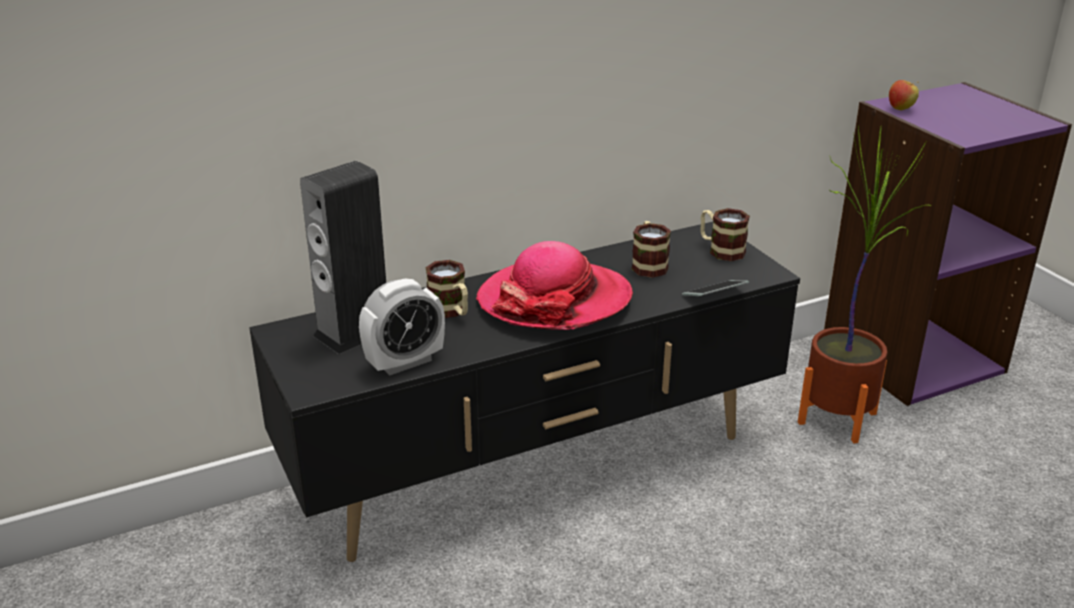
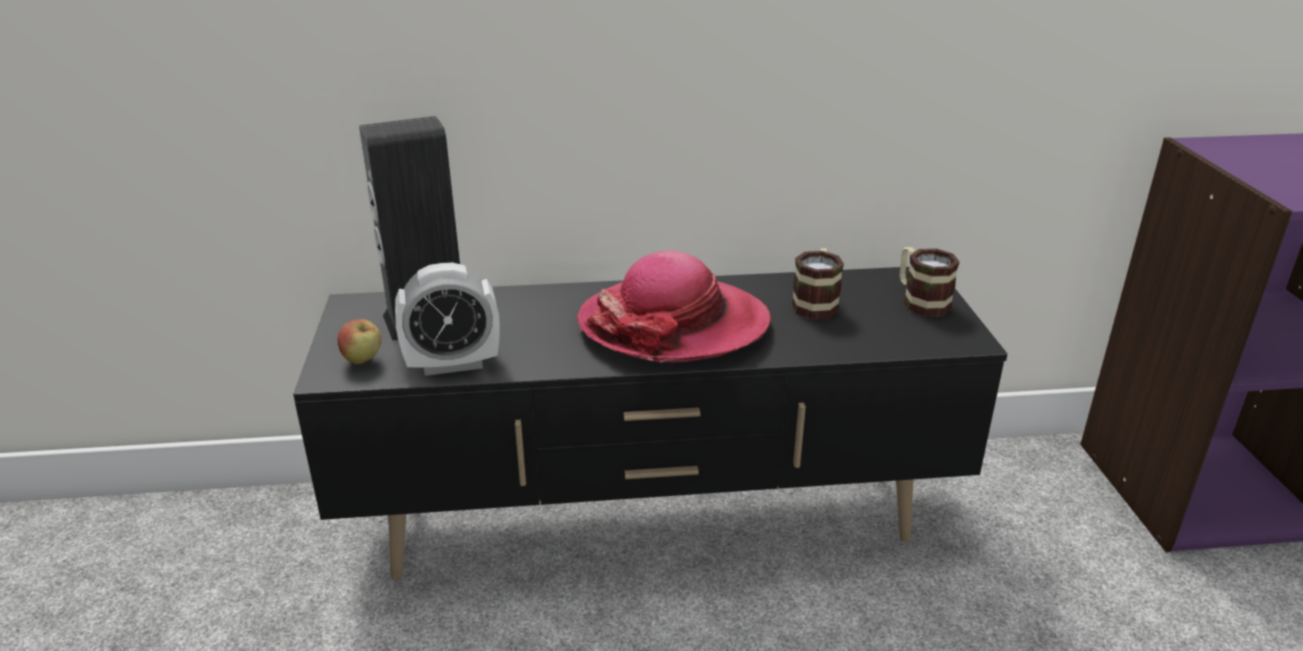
camera: 20 degrees right, 0 degrees up
mug [425,260,468,318] -> none
phone [682,280,749,296] -> none
potted plant [798,126,932,443] -> none
apple [889,80,919,110] -> apple moved to [338,319,381,364]

